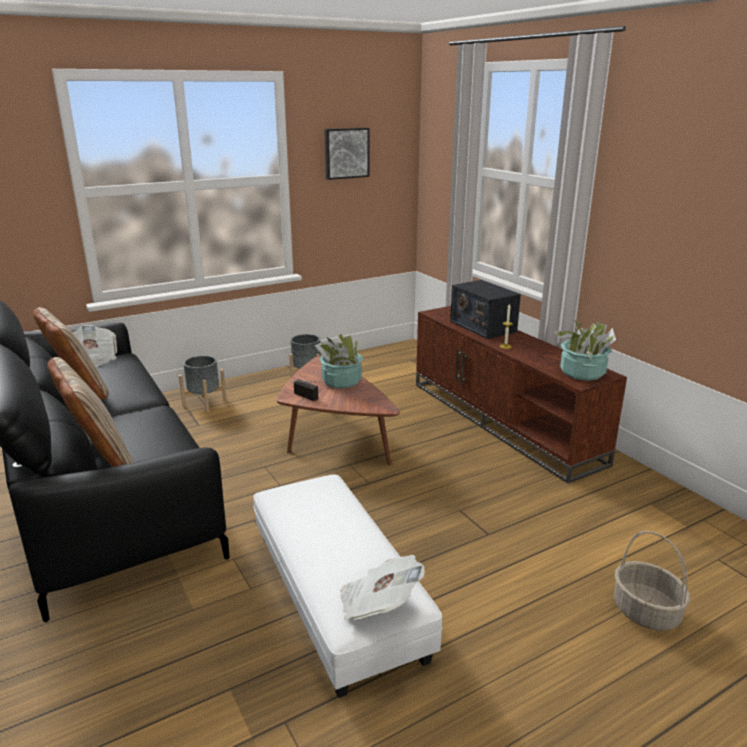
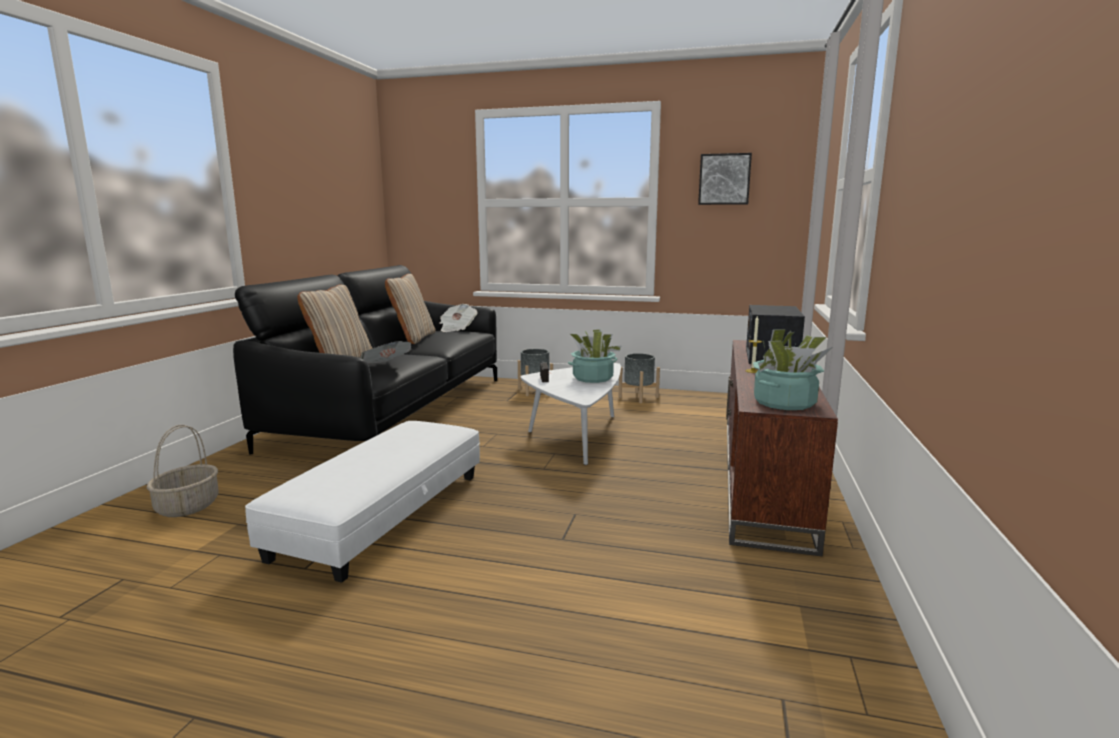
camera: 45 degrees right, 10 degrees down
brown coffee table [276,356,400,465] -> white coffee table [521,363,621,465]
newspaper [340,555,425,620] -> newspaper moved to [361,341,411,364]
basket [614,531,690,631] -> basket moved to [147,425,219,517]

